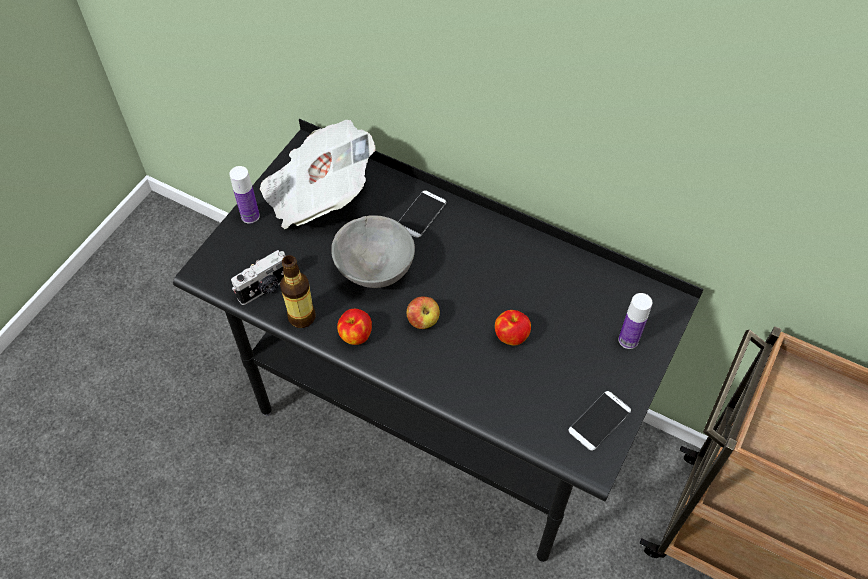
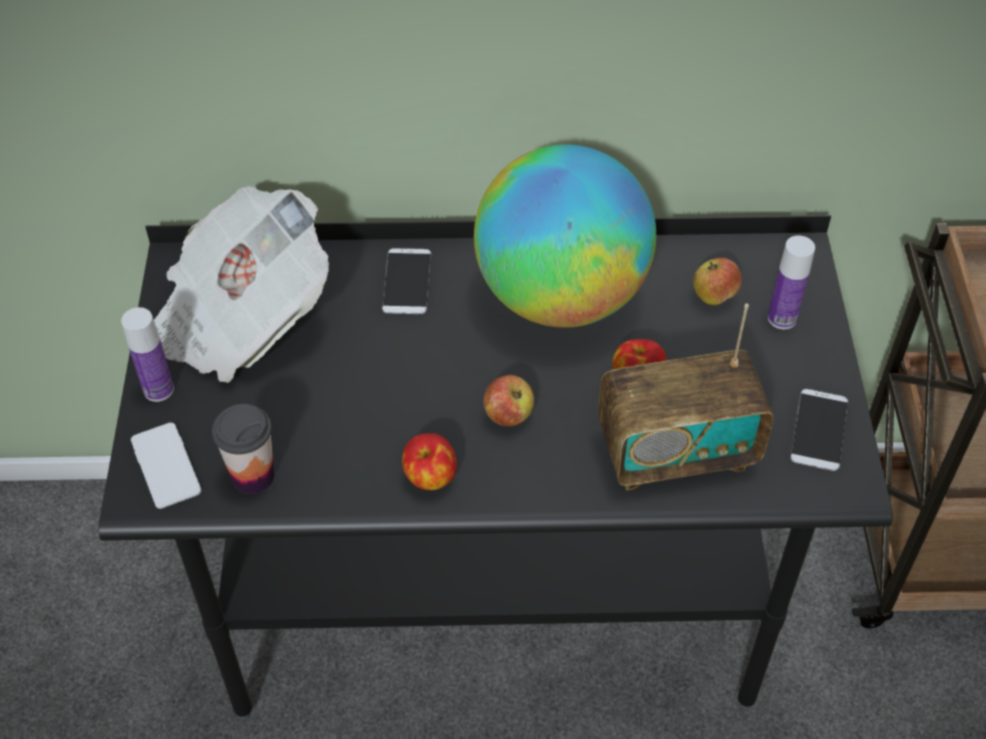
camera: 30 degrees left, 5 degrees down
camera [231,250,285,305] -> cup [212,404,274,494]
bottle [280,255,315,328] -> none
grey bowl [331,215,415,288] -> none
none -> phone [131,422,201,509]
none -> globe [474,144,656,328]
none -> radio [598,304,773,490]
none -> apple [693,258,742,305]

